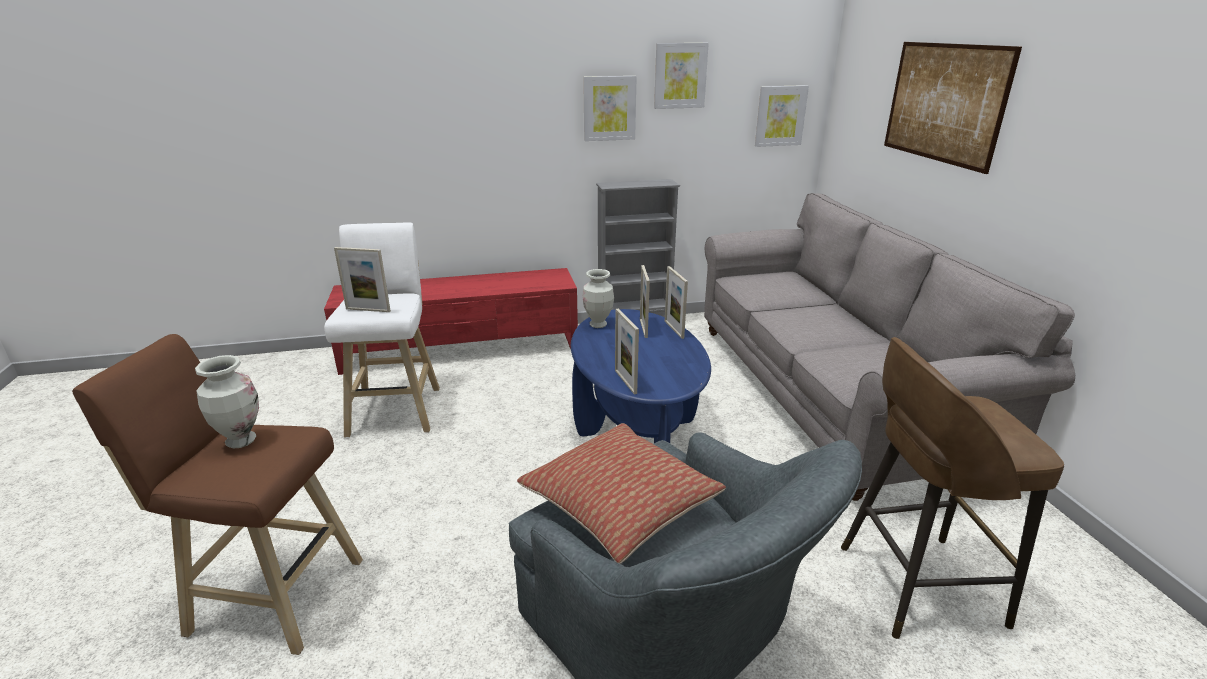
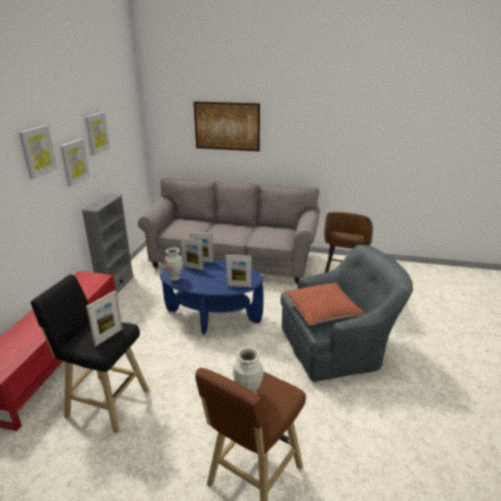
camera: 65 degrees left, 0 degrees up
white stool [324,223,440,437] -> black stool [31,275,149,434]
picture [755,85,809,147] -> picture moved to [19,125,57,179]

